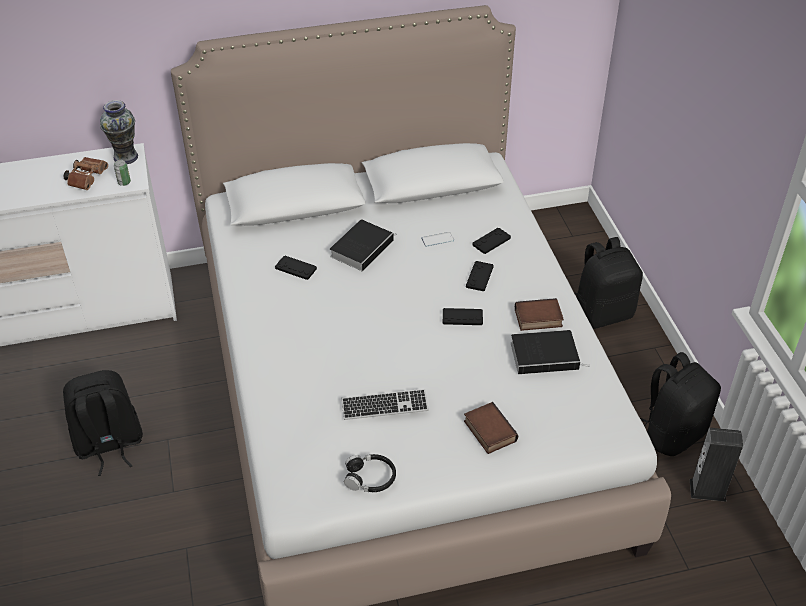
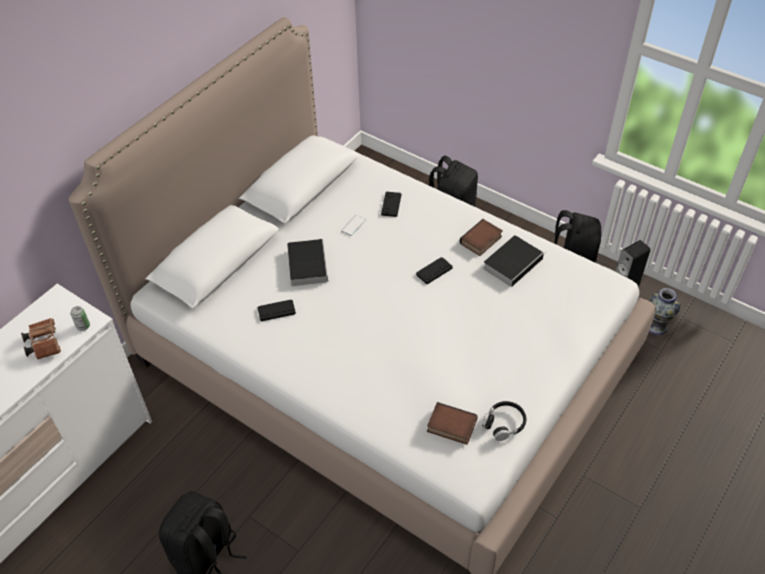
camera: 40 degrees left, 5 degrees up
vase [100,100,138,164] -> vase moved to [649,288,681,335]
keyboard [341,389,429,420] -> none
book [464,402,518,454] -> book moved to [427,402,478,445]
black game controller [466,261,494,291] -> none

